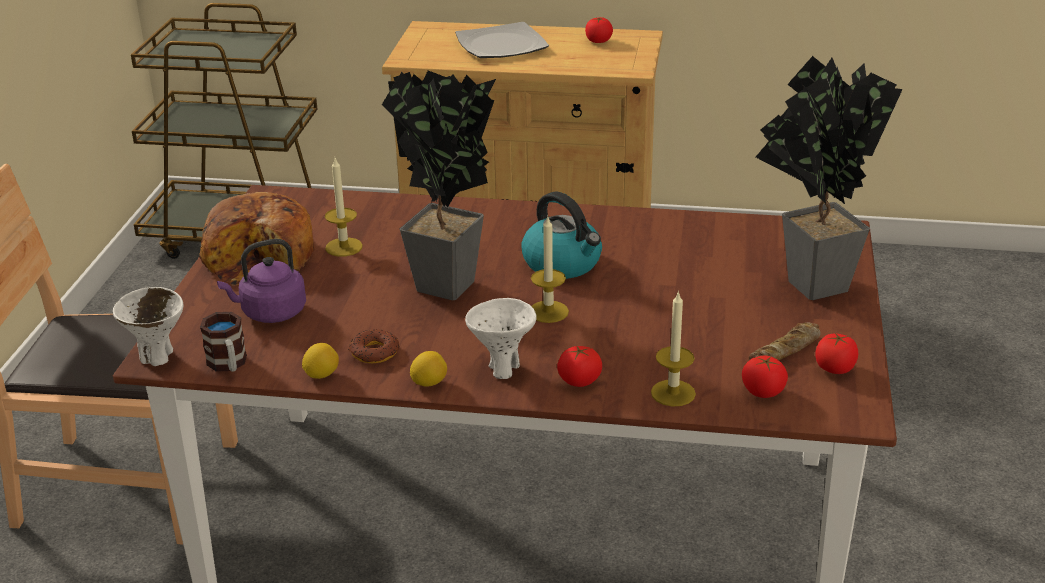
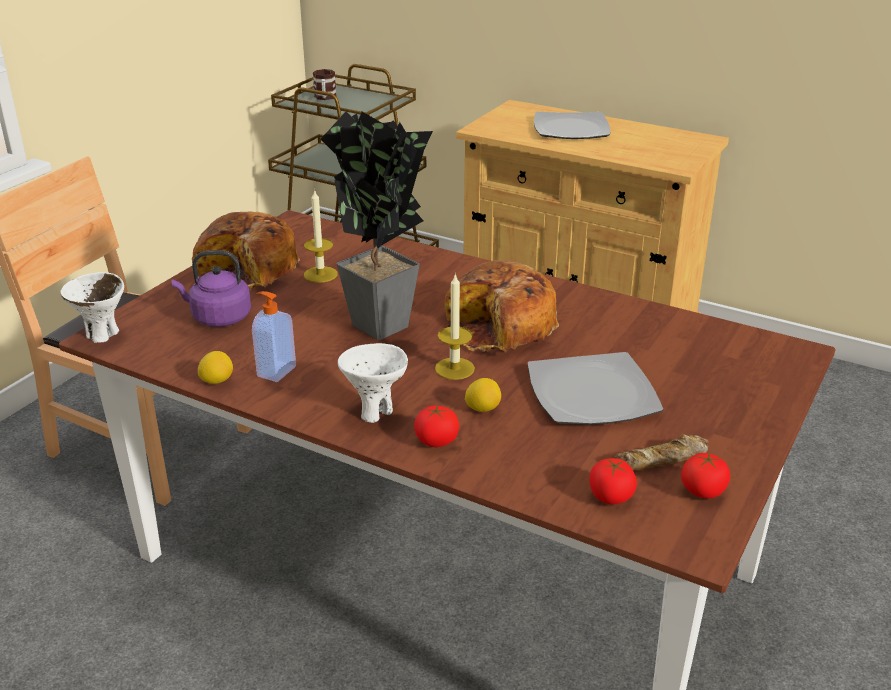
camera: 20 degrees right, 0 degrees up
mug [200,312,247,372] -> mug moved to [313,69,337,100]
donut [348,329,400,363] -> soap dispenser [252,291,296,382]
lemon [410,351,447,387] -> lemon moved to [465,378,501,412]
kettle [521,191,602,279] -> bread [444,260,559,352]
tomato [585,17,613,43] -> none
candle [651,291,696,406] -> none
potted plant [756,56,903,300] -> none
none -> plate [527,352,663,425]

